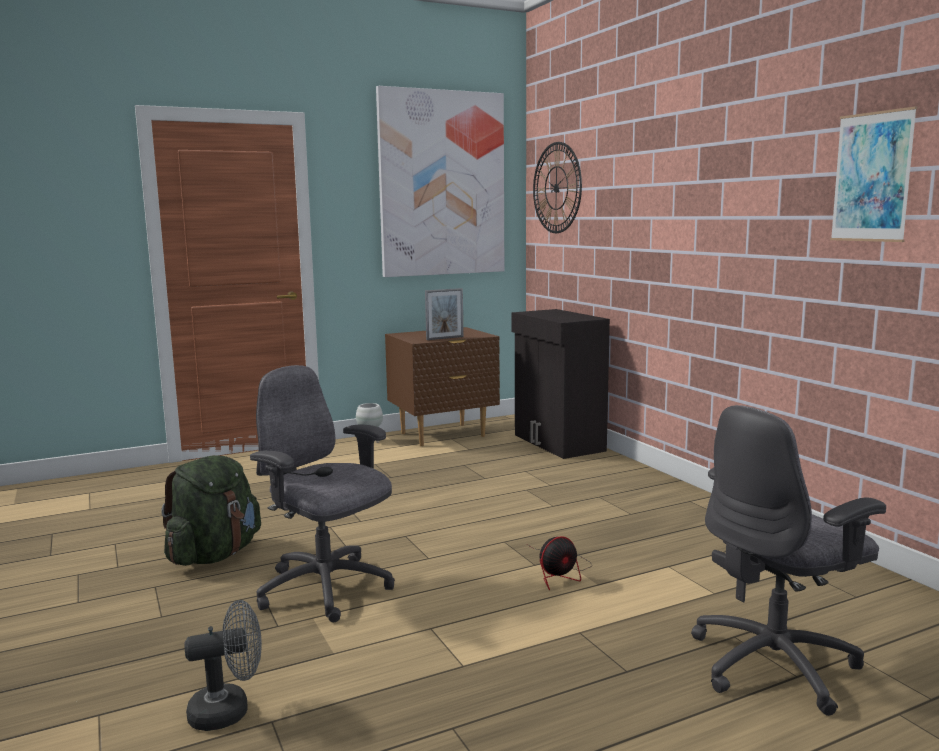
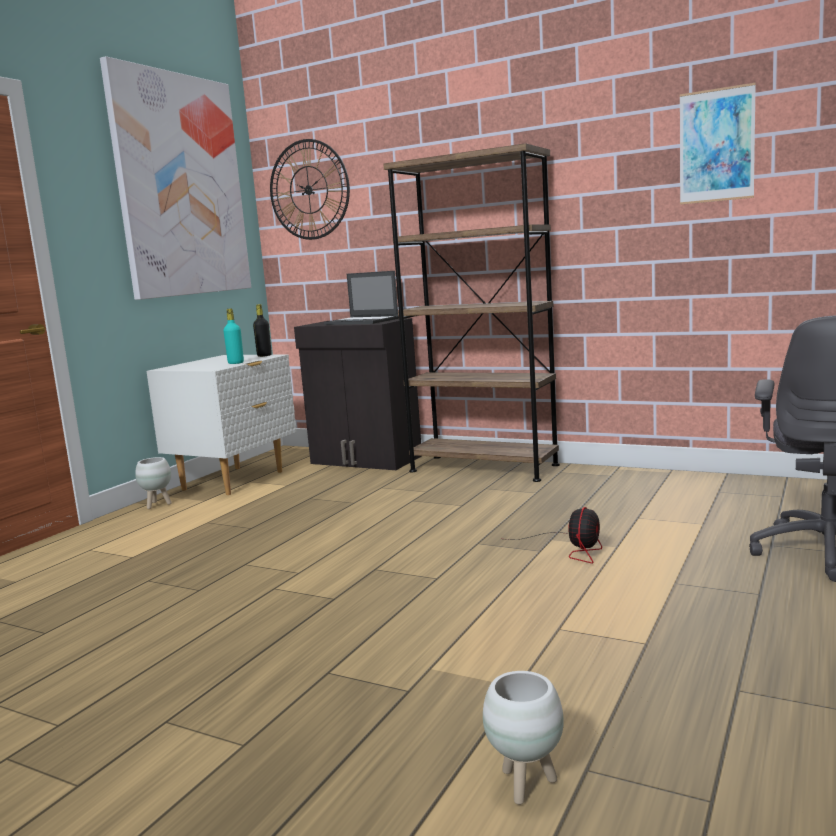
camera: 35 degrees left, 0 degrees up
green backpack [161,455,261,566] -> none
grey fan [184,600,262,731] -> white planter [483,671,564,805]
grey office chair [250,365,395,622] -> none
brown nightstand [385,327,500,446] -> white nightstand [147,354,296,495]
picture frame [425,288,464,340] -> turquoise bottle [223,309,244,364]
none -> black bottle [253,304,272,357]
none -> laptop [324,271,399,325]
none -> brown bookcase [383,143,560,482]

